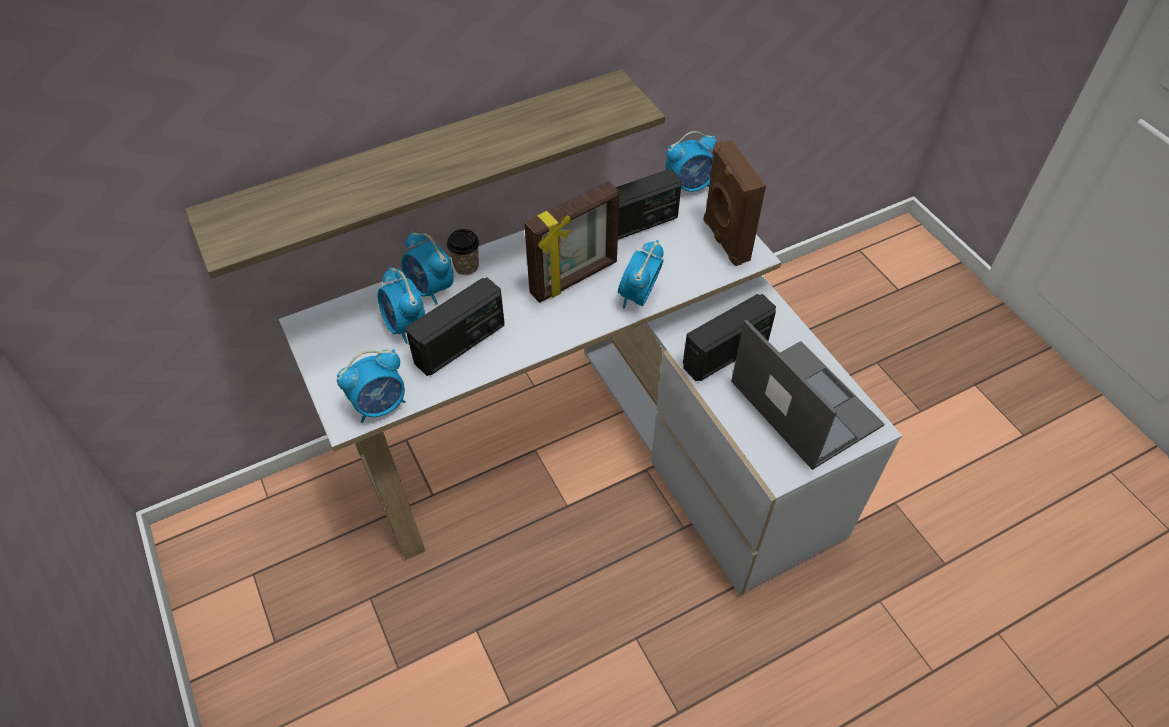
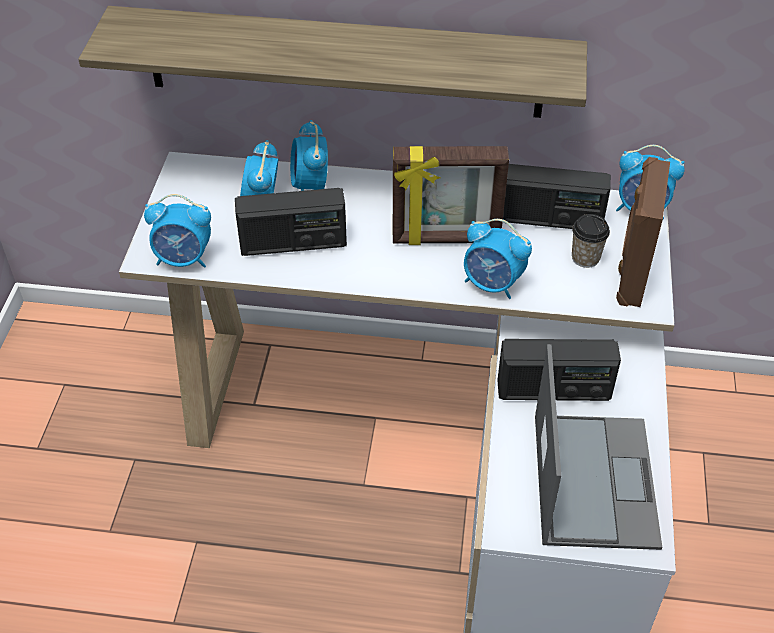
camera: 35 degrees right, 5 degrees down
cup [447,229,479,275] -> cup moved to [572,214,610,268]
alarm clock [618,240,664,309] -> alarm clock turned 120 degrees counterclockwise [464,219,532,299]

